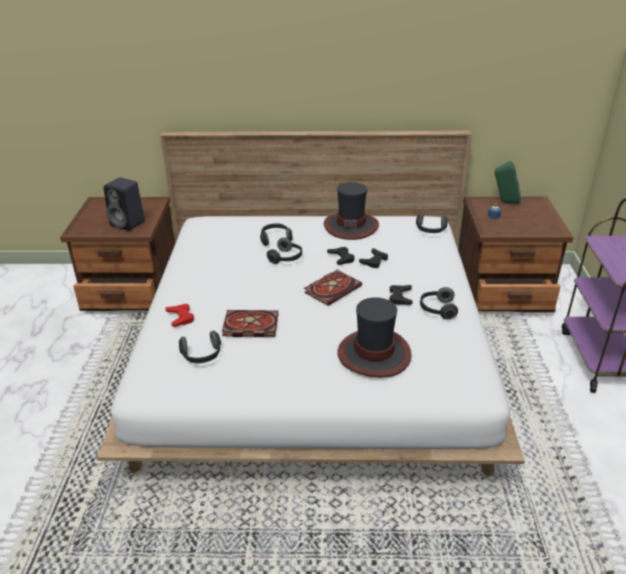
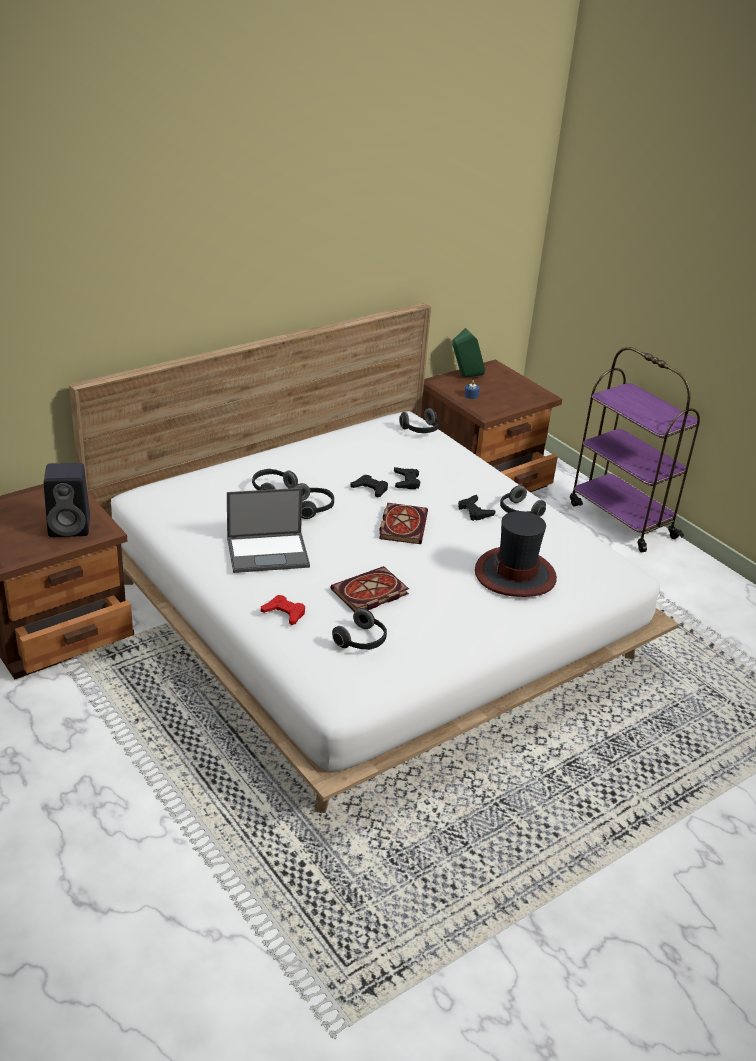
camera: 40 degrees left, 0 degrees up
hat [324,182,379,240] -> none
none -> laptop [227,488,310,573]

